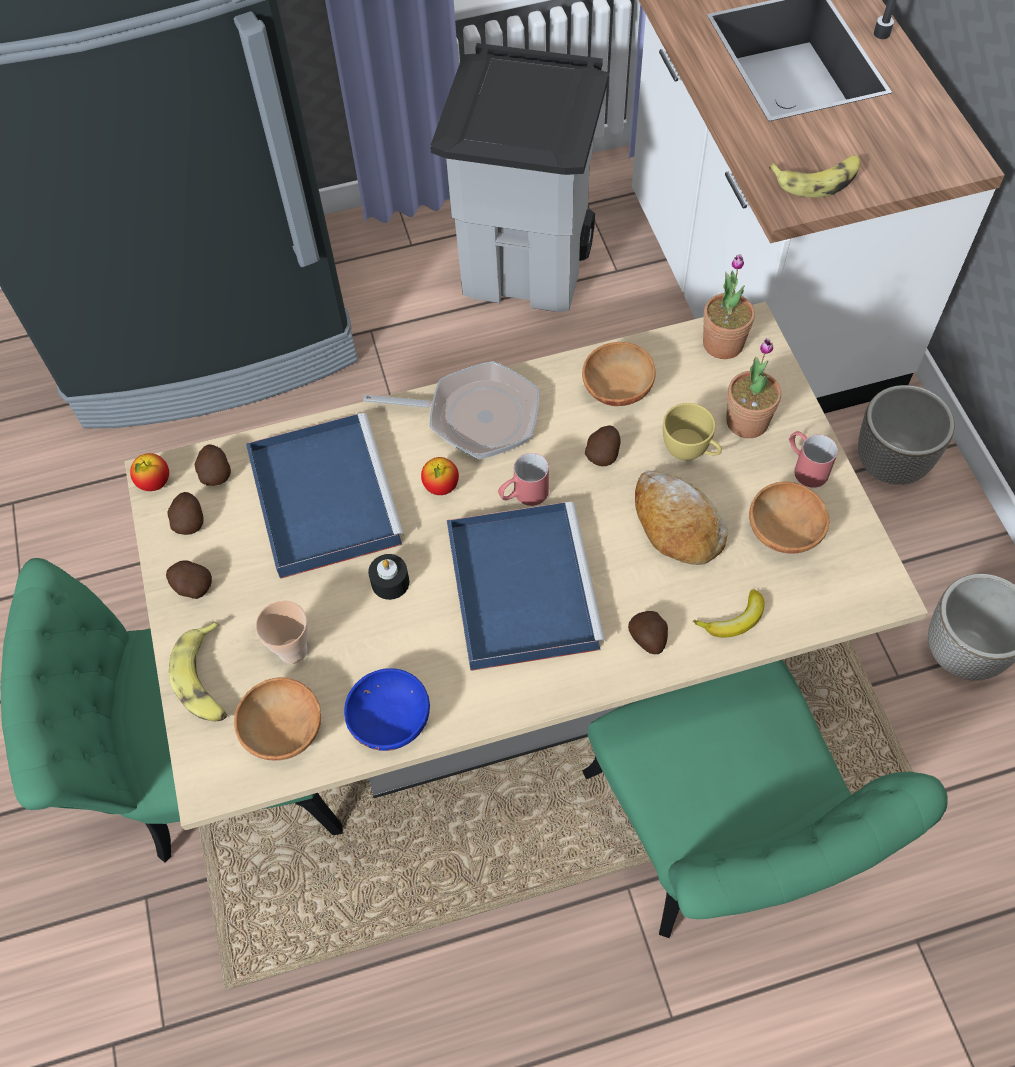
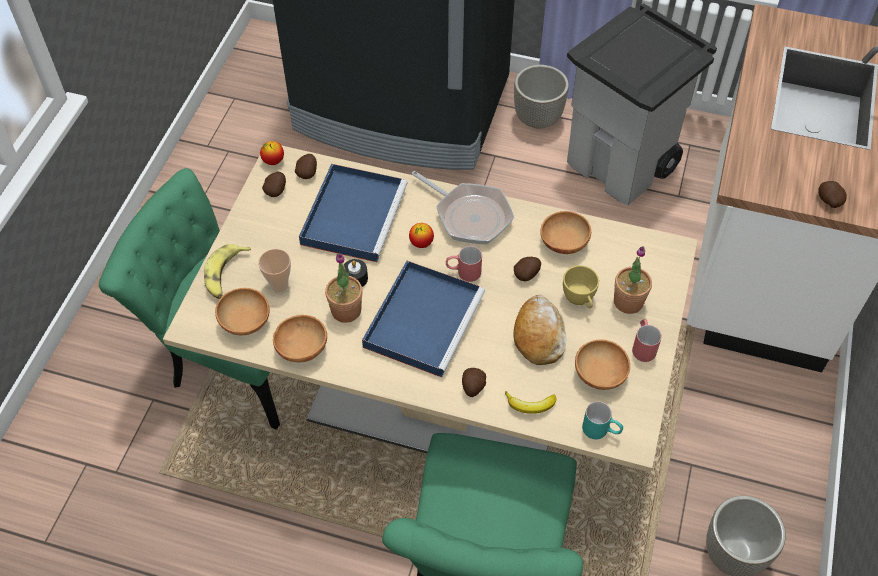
camera: 30 degrees right, 5 degrees down
potato [166,560,212,599] -> potato moved to [818,181,847,208]
blue bowl [344,668,430,751] -> brown bowl [273,315,327,362]
potted plant [703,254,755,359] -> potted plant moved to [325,253,362,323]
banana [769,155,861,198] -> none
planter [858,385,955,485] -> planter moved to [514,65,569,129]
none -> turquoise mug [582,401,623,439]

